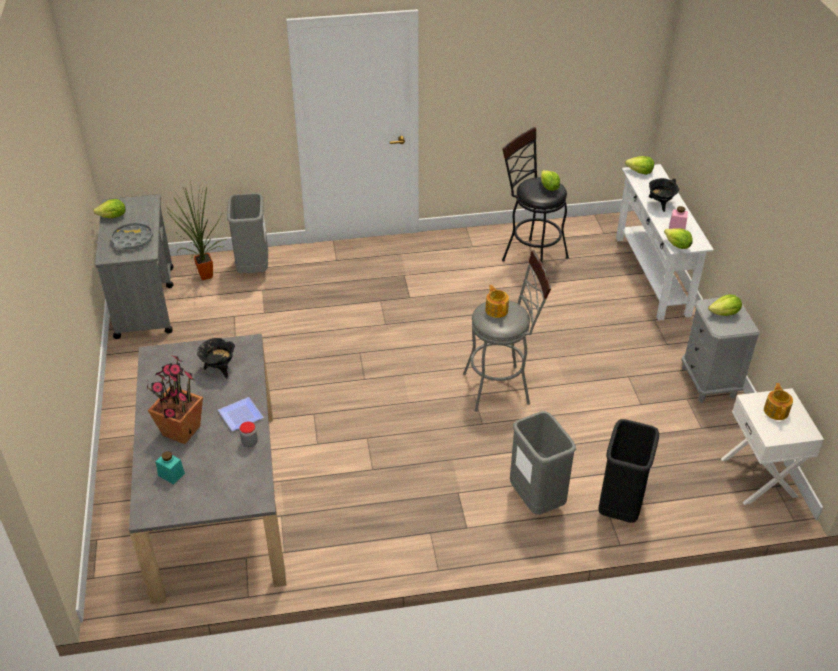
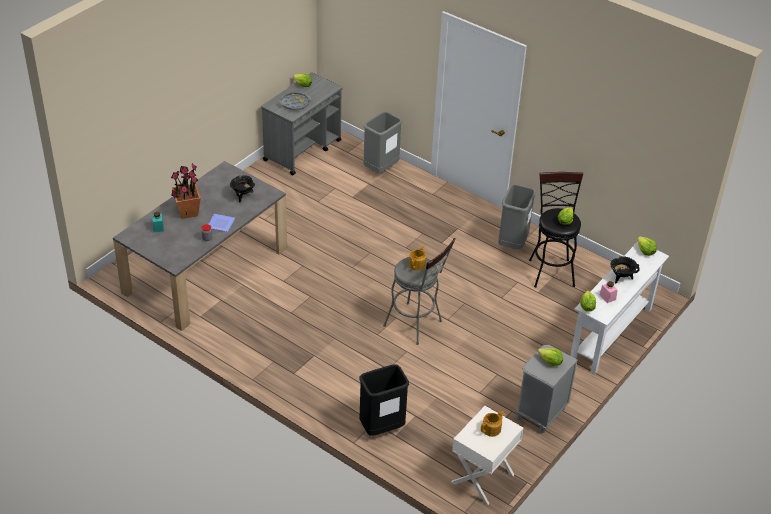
camera: 45 degrees right, 0 degrees up
potted plant [167,187,227,280] -> none
grey trash can [510,411,576,515] -> grey trash can moved to [498,184,536,250]

